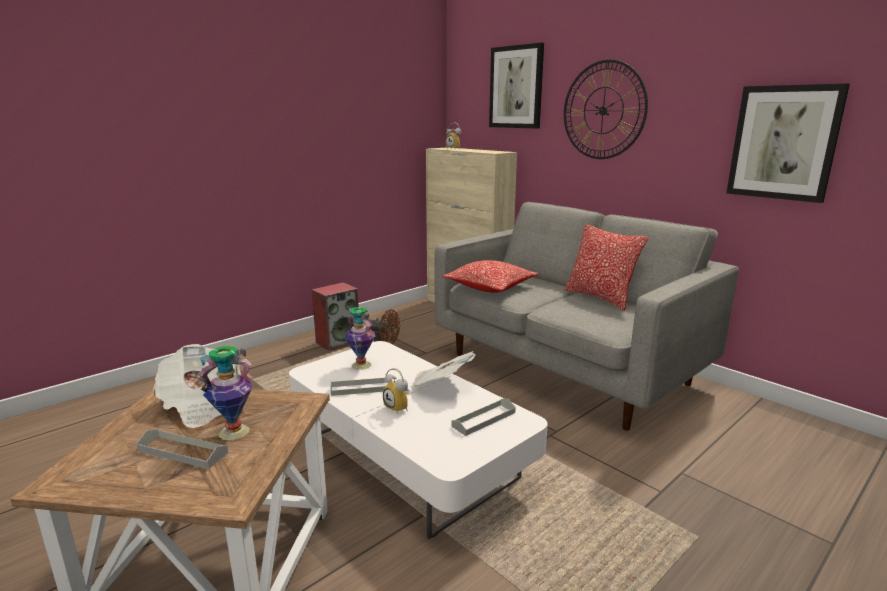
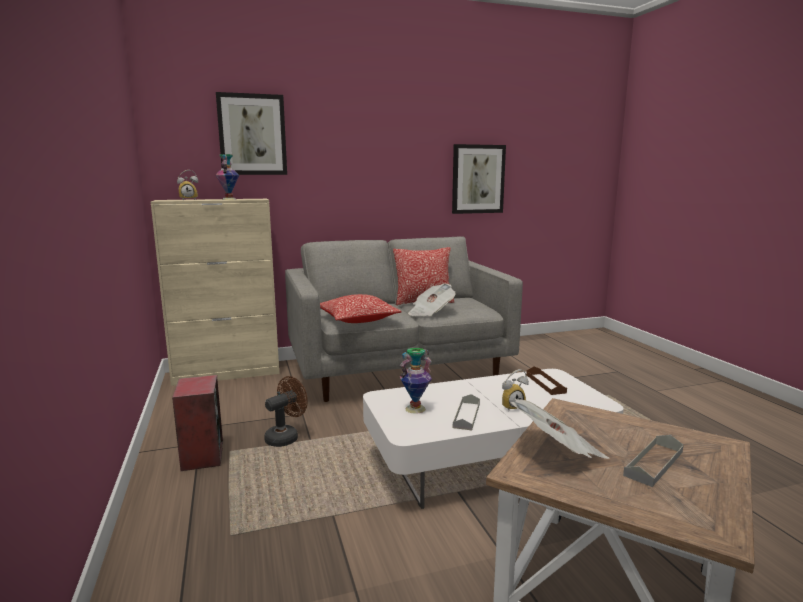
camera: 65 degrees left, 5 degrees down
vase [198,346,253,440] -> vase moved to [216,154,239,200]
newspaper [411,351,475,387] -> newspaper moved to [408,284,456,316]
grey tray [452,399,516,436] -> brown tray [526,367,567,395]
wall clock [564,60,648,159] -> none

